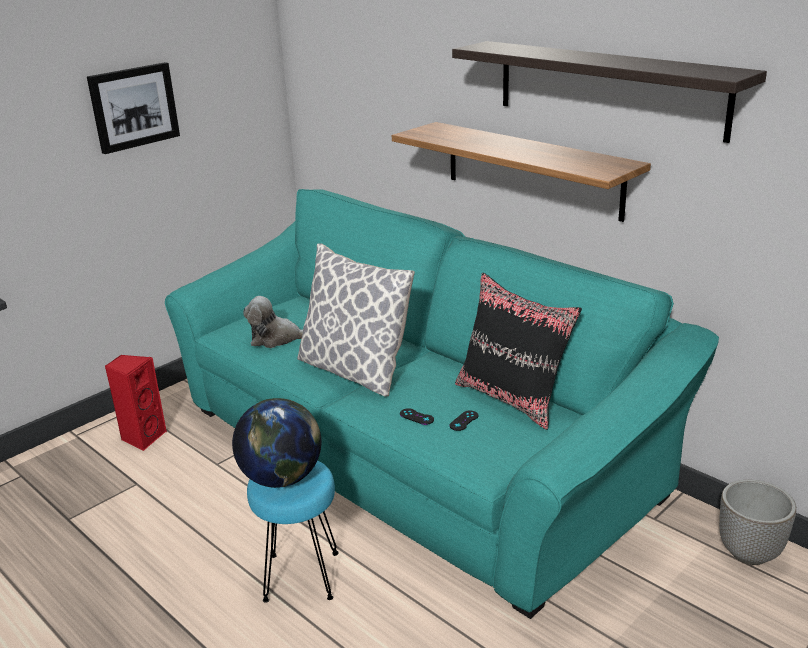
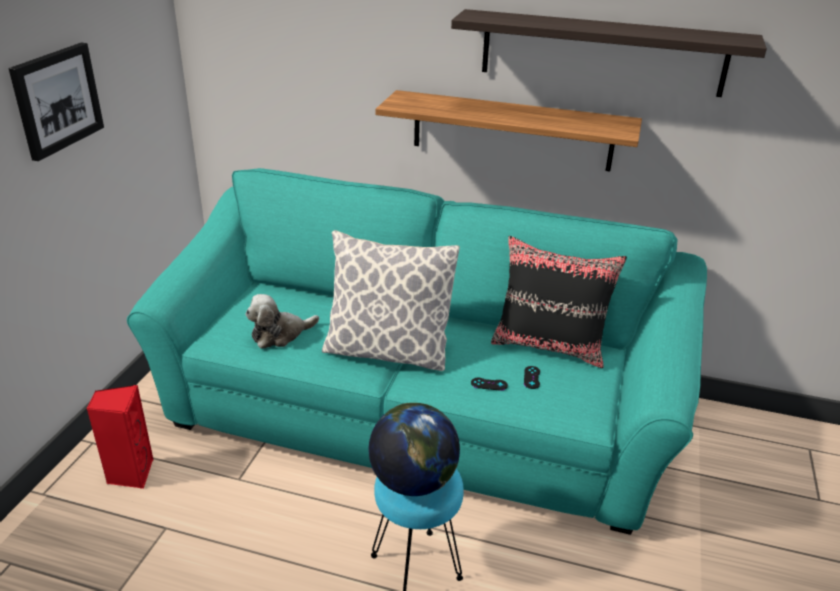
camera: 30 degrees left, 5 degrees up
planter [719,480,796,565] -> none

